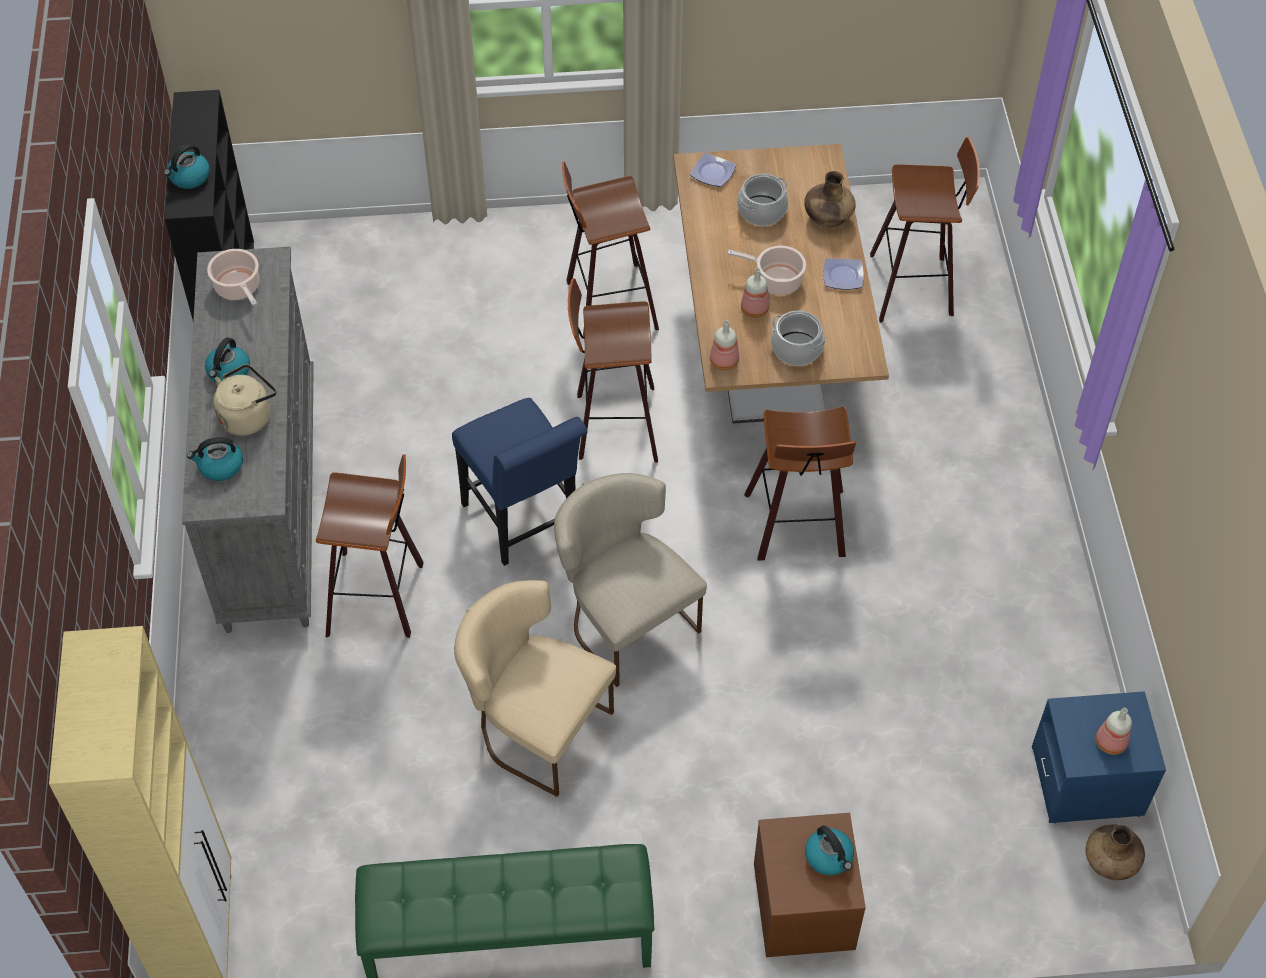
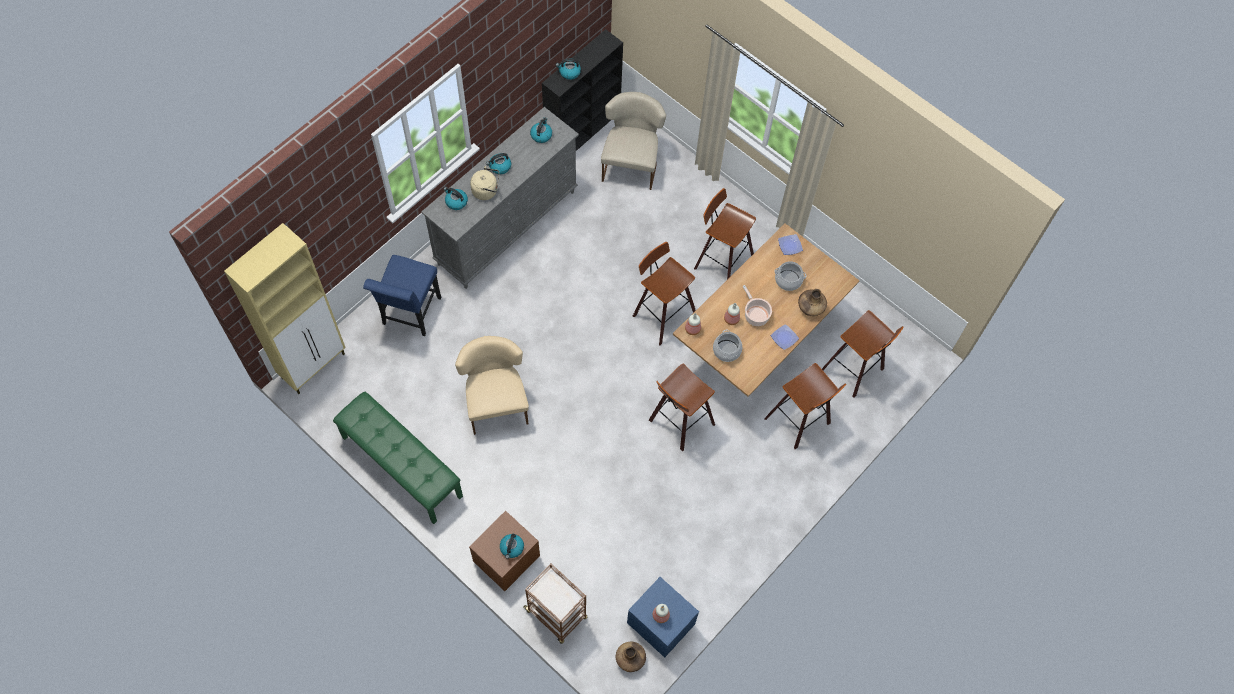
camera: 45 degrees right, 10 degrees up
cooking pot [207,249,259,306] -> kettle [530,117,552,143]
stool [316,454,424,638] -> stool moved to [764,363,846,449]
blue chair [452,398,587,566] -> blue chair moved to [363,255,441,336]
beige chair [554,473,707,687] -> beige chair moved to [601,92,666,190]
none -> brown cart [523,563,587,644]

